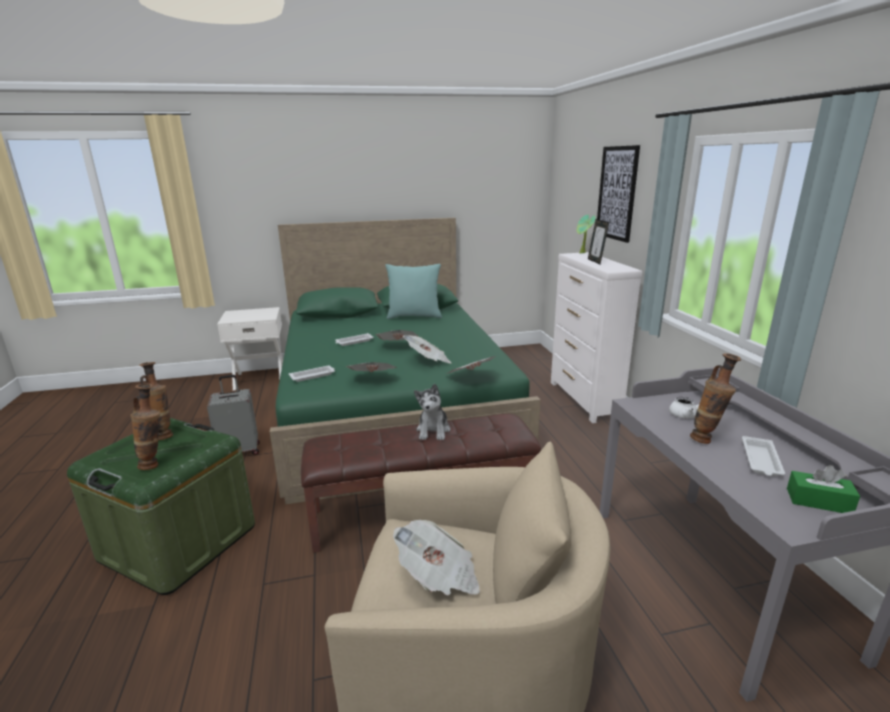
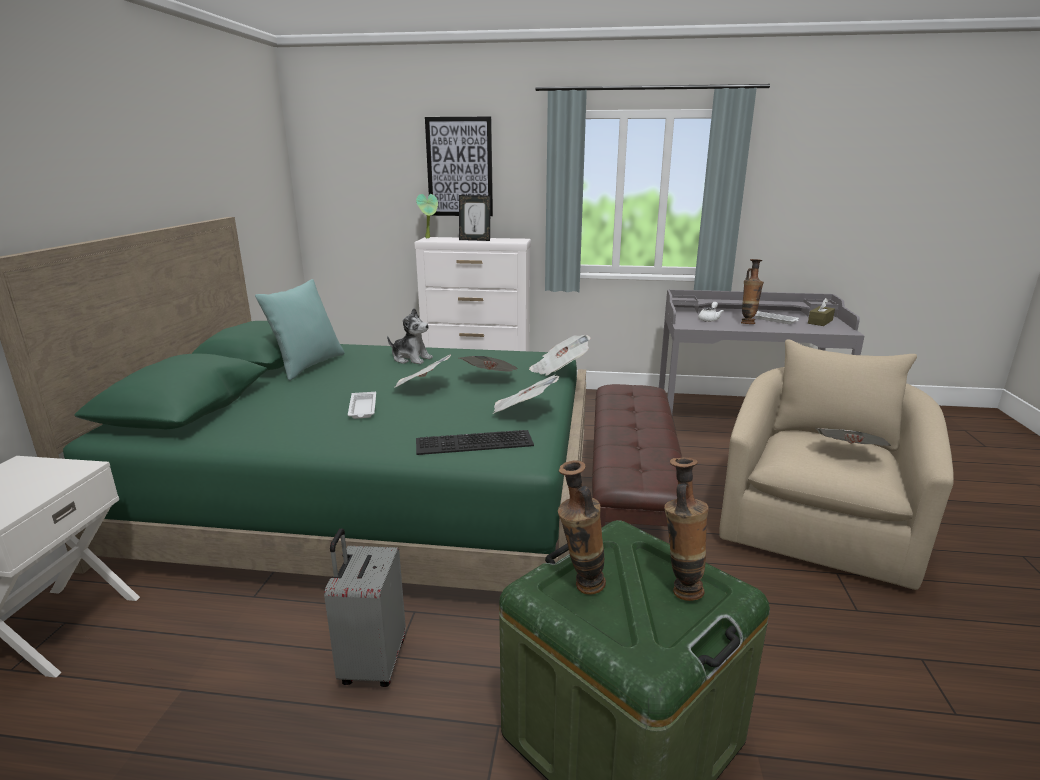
camera: 70 degrees left, 0 degrees up
white tray [289,365,335,382] -> keyboard [416,430,534,455]
plush toy [414,384,451,440] -> plush toy moved to [387,308,433,364]
green tissue box [787,465,860,513] -> brown tissue box [808,298,835,326]

